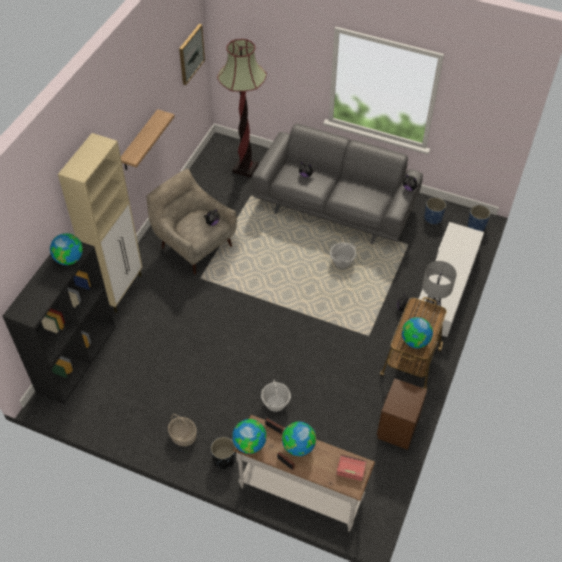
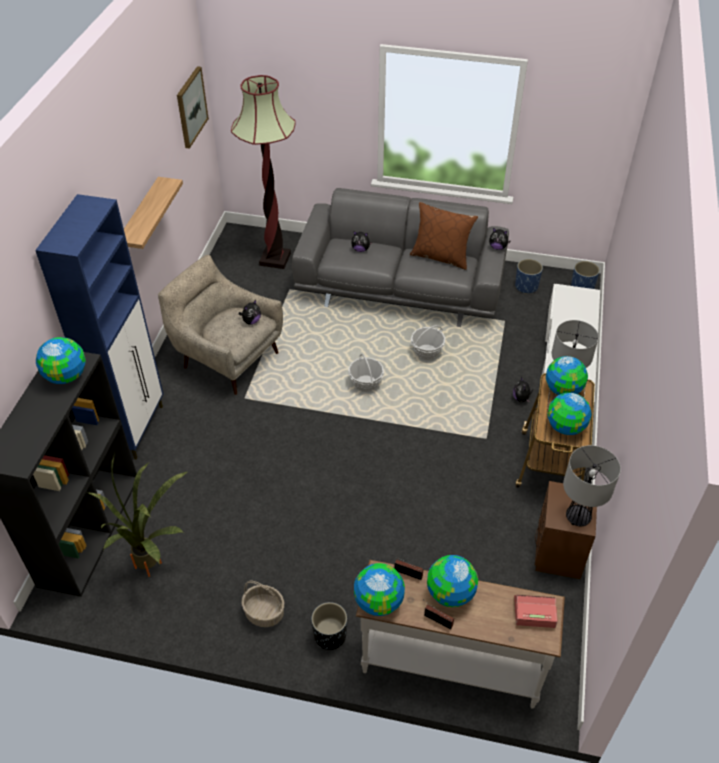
camera: 10 degrees left, 5 degrees down
beige cabinet [58,133,142,313] -> blue cabinet [35,194,163,460]
basket [261,380,291,412] -> basket moved to [348,354,384,392]
none -> potted plant [87,452,187,577]
none -> brown pillow [410,202,478,270]
none -> globe [546,356,588,395]
none -> table lamp [563,445,621,526]

